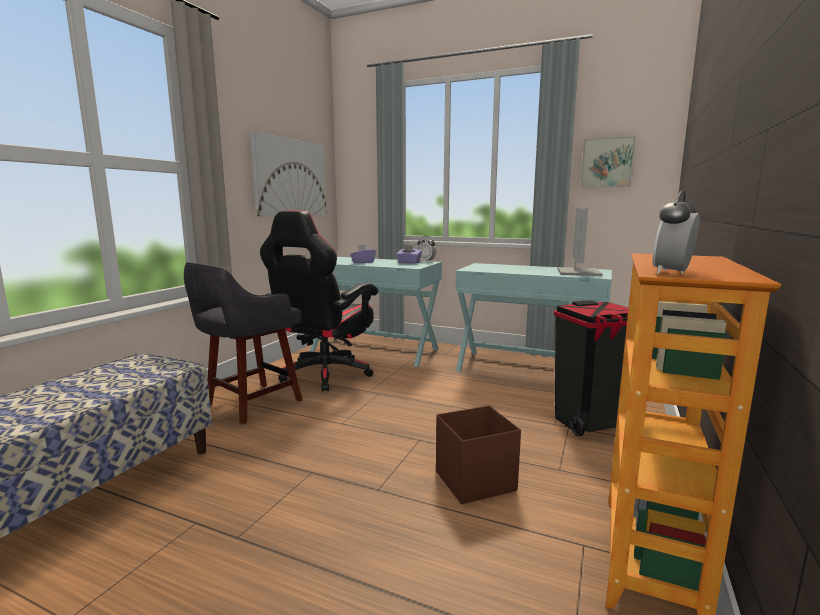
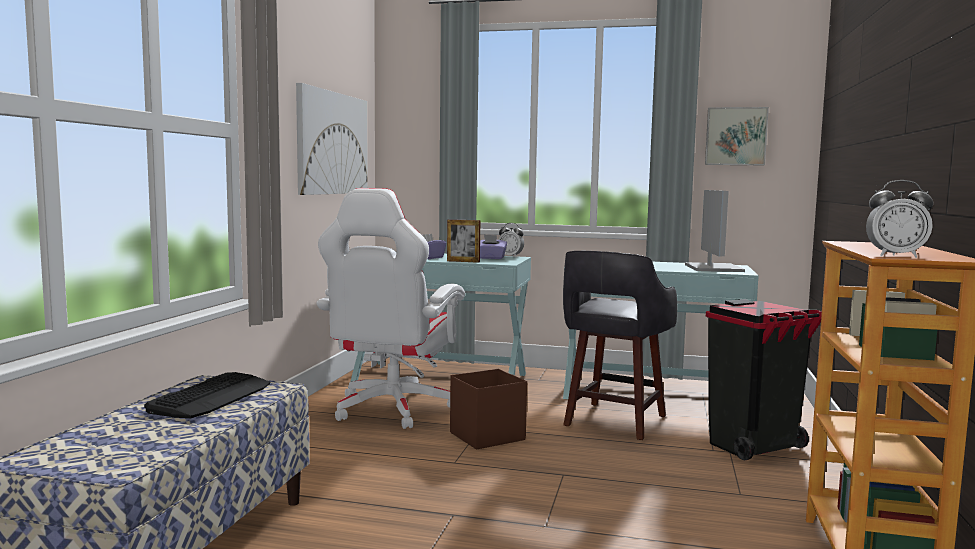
camera: 10 degrees left, 5 degrees down
grey stool [184,262,303,425] -> grey stool moved to [563,251,677,440]
black office chair [260,210,378,392] -> white office chair [317,188,465,429]
brown storage box [436,406,521,504] -> brown storage box moved to [450,369,527,450]
alarm clock [653,190,700,274] -> alarm clock turned 105 degrees counterclockwise [866,180,934,258]
none -> keyboard [144,372,270,418]
none -> picture frame [447,219,480,263]

